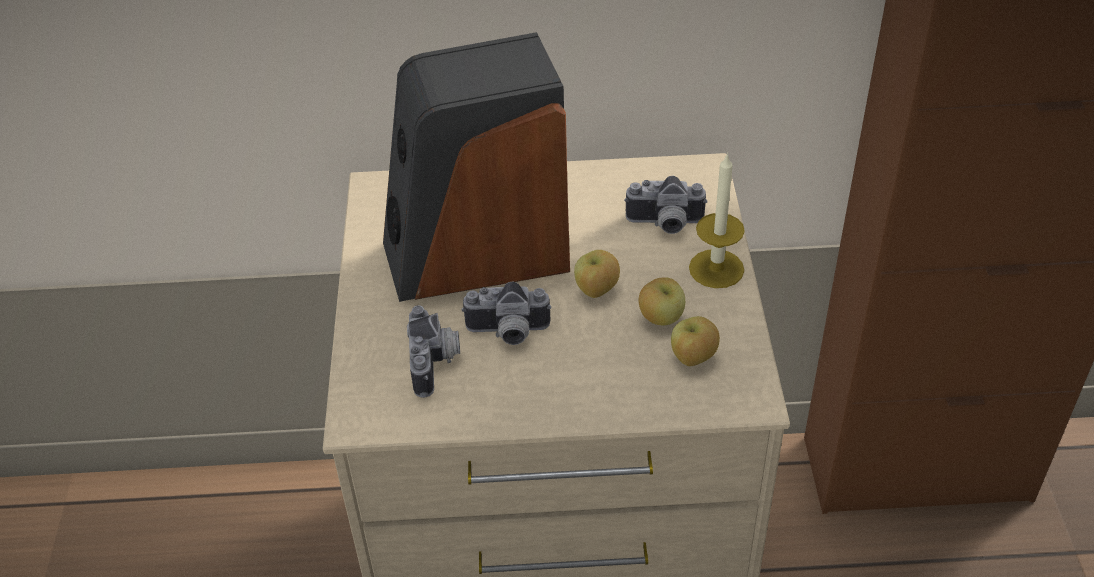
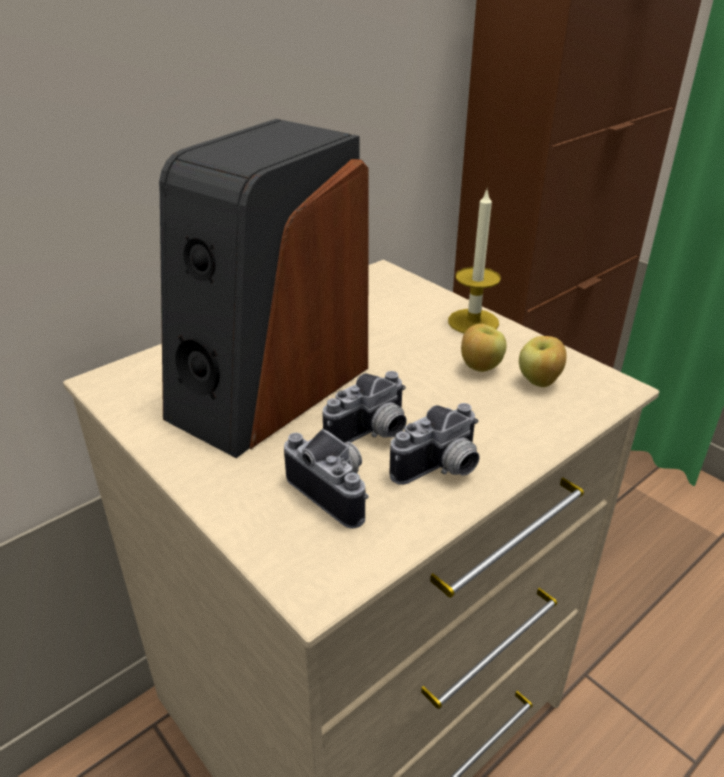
camera: 40 degrees left, 10 degrees down
apple [574,250,620,298] -> none
camera [624,176,708,234] -> camera moved to [389,403,480,485]

